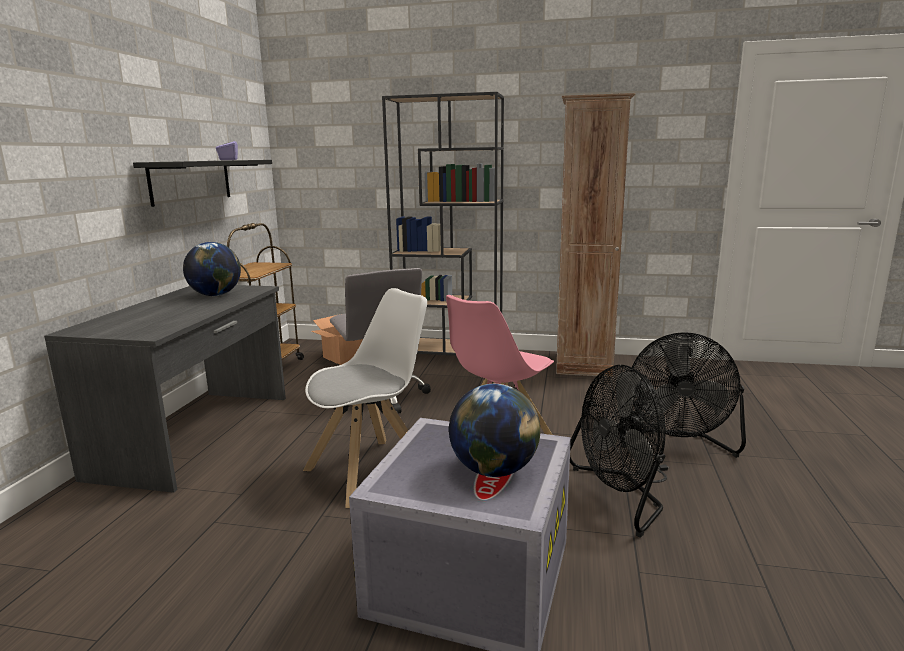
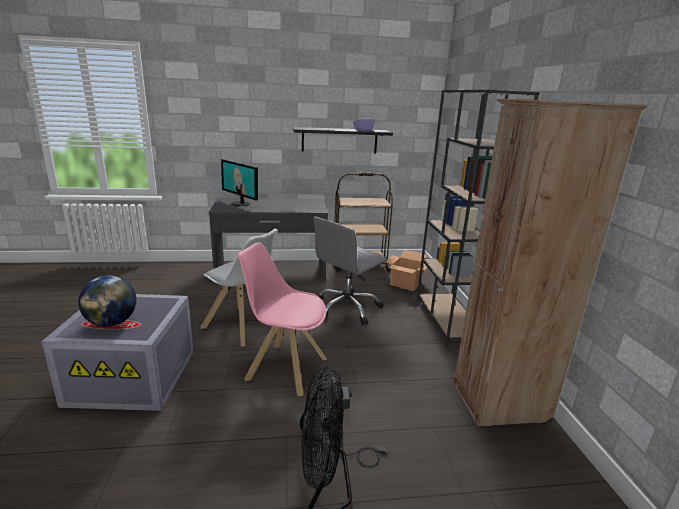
camera: 70 degrees right, 5 degrees up
globe [183,242,241,296] -> none
black fan [570,365,670,538] -> none
none -> monitor [221,159,258,206]

